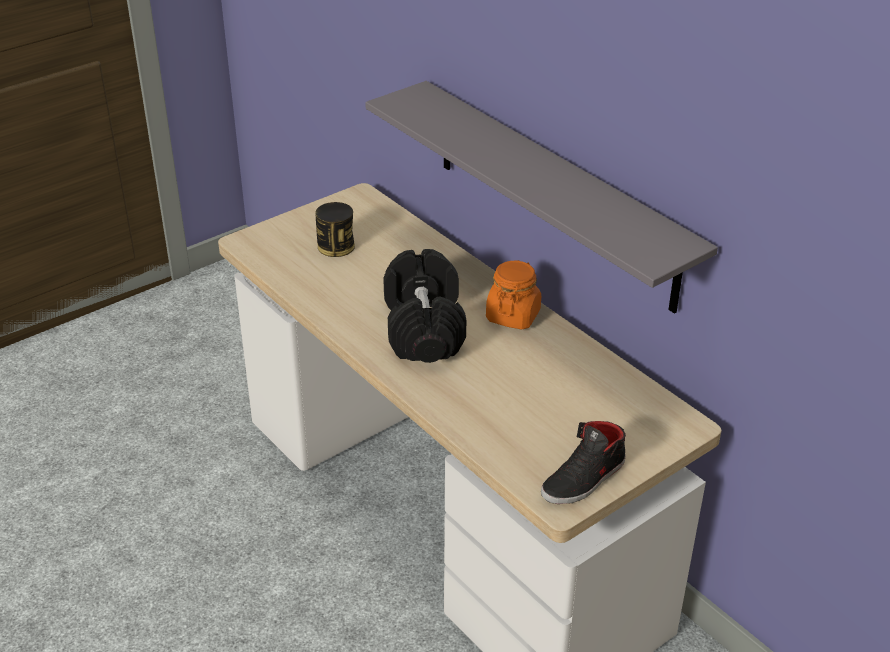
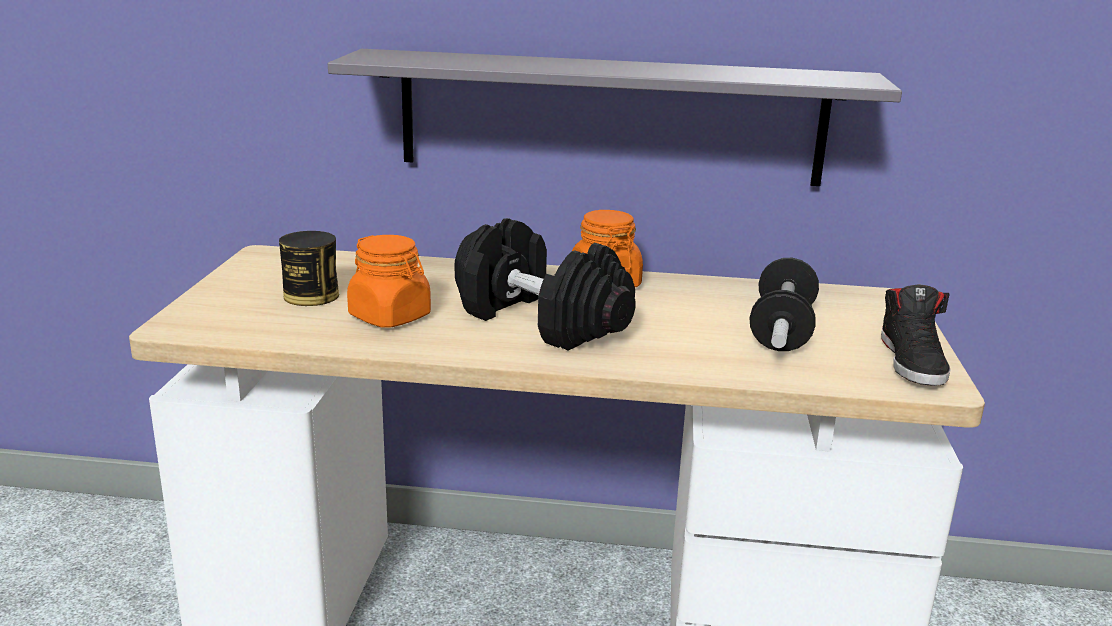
camera: 45 degrees left, 15 degrees down
none -> orange jar [347,235,431,328]
none -> dumbbell [749,258,819,351]

